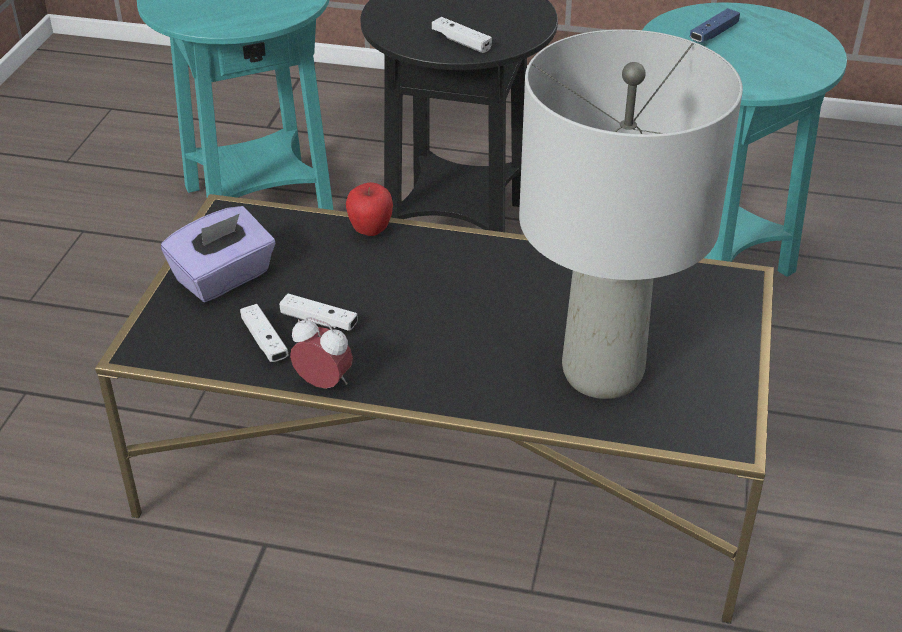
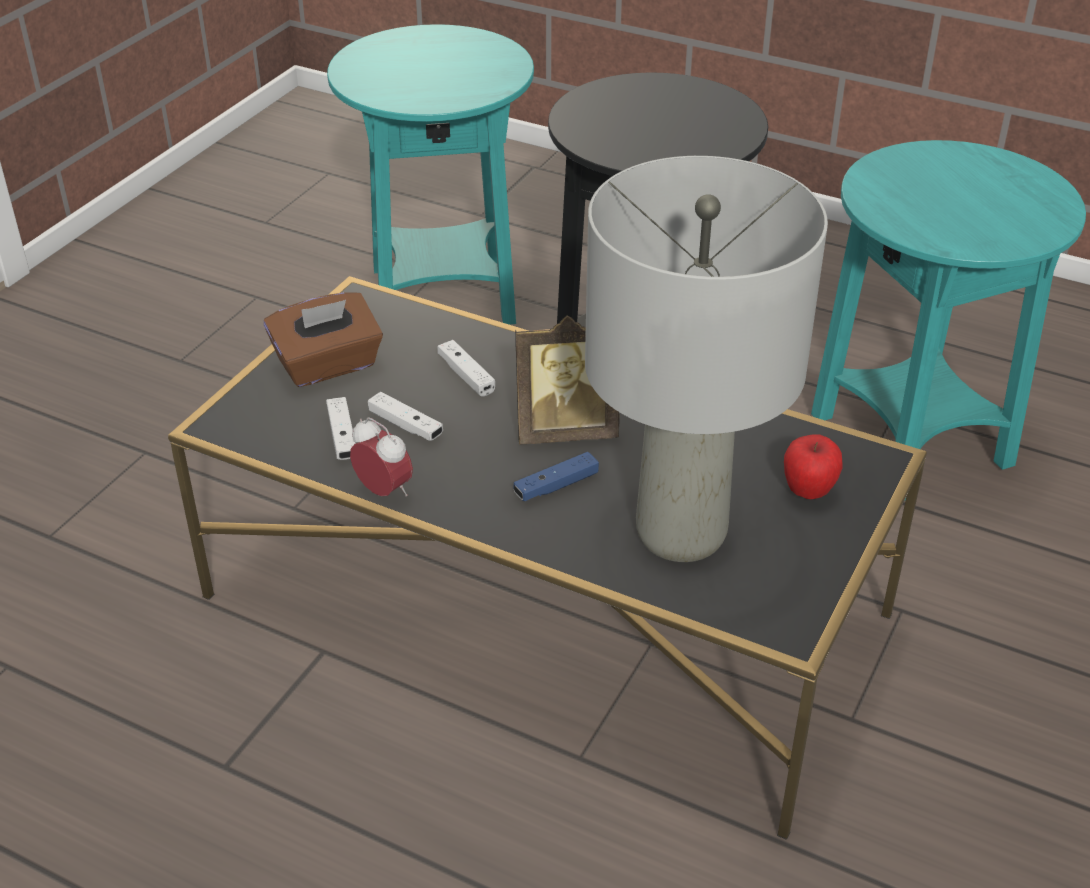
camera: 15 degrees right, 0 degrees up
purple tissue box [161,206,276,302] -> brown tissue box [264,292,383,387]
apple [346,182,393,236] -> apple moved to [784,435,843,499]
white game controller [432,17,492,53] -> white game controller moved to [438,340,495,397]
blue game controller [690,8,740,43] -> blue game controller moved to [514,452,599,501]
none -> picture frame [515,315,620,444]

